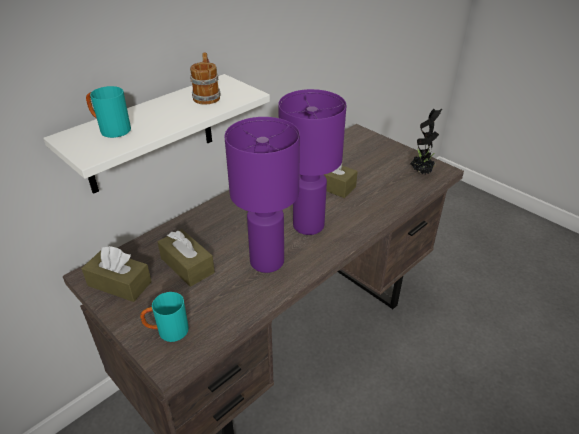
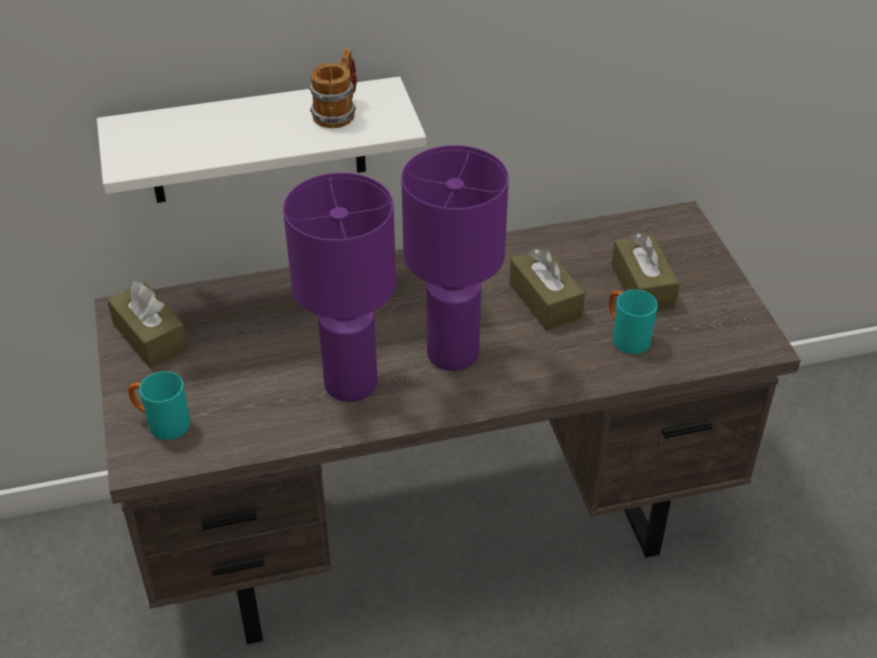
camera: 30 degrees right, 5 degrees up
turquoise mug [86,86,131,138] -> turquoise mug moved to [609,290,658,354]
brown tissue box [158,229,215,287] -> brown tissue box moved to [612,233,680,311]
potted plant [410,109,443,174] -> none

